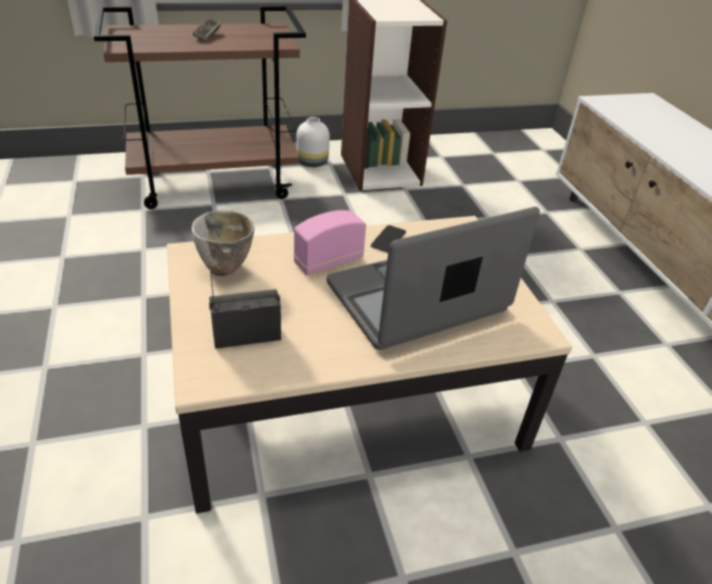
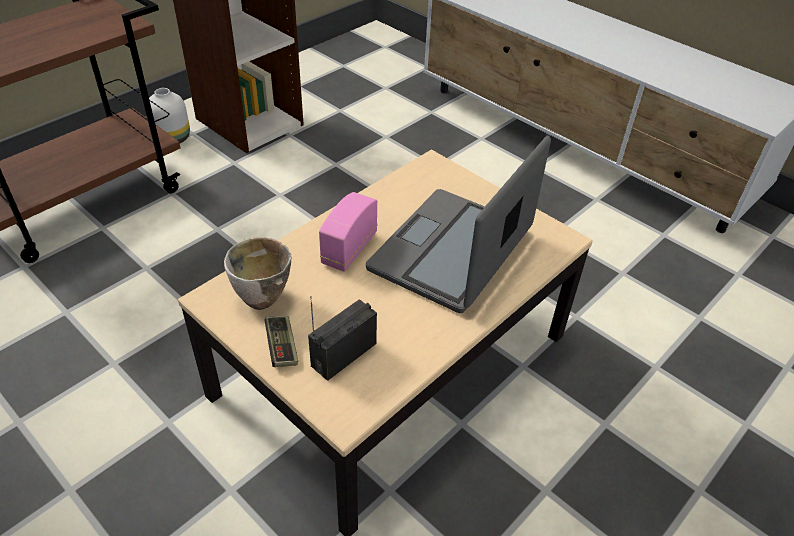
camera: 30 degrees left, 5 degrees up
game controller [193,18,221,41] -> game controller moved to [265,316,298,367]
phone [371,225,406,253] -> none

